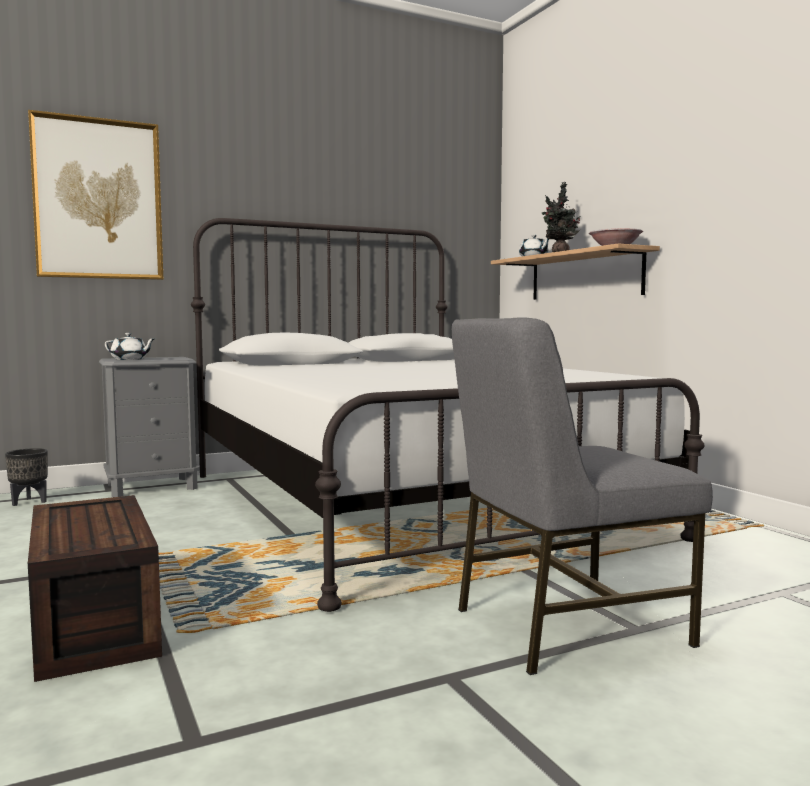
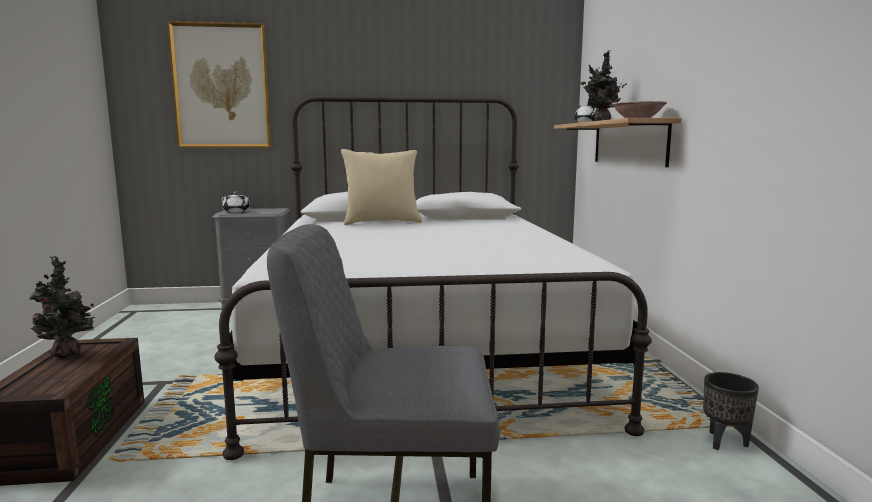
camera: 20 degrees right, 5 degrees up
black planter [5,448,48,506] -> black planter moved to [703,372,759,450]
none -> potted plant [29,256,96,358]
none -> beige pillow [341,149,422,225]

